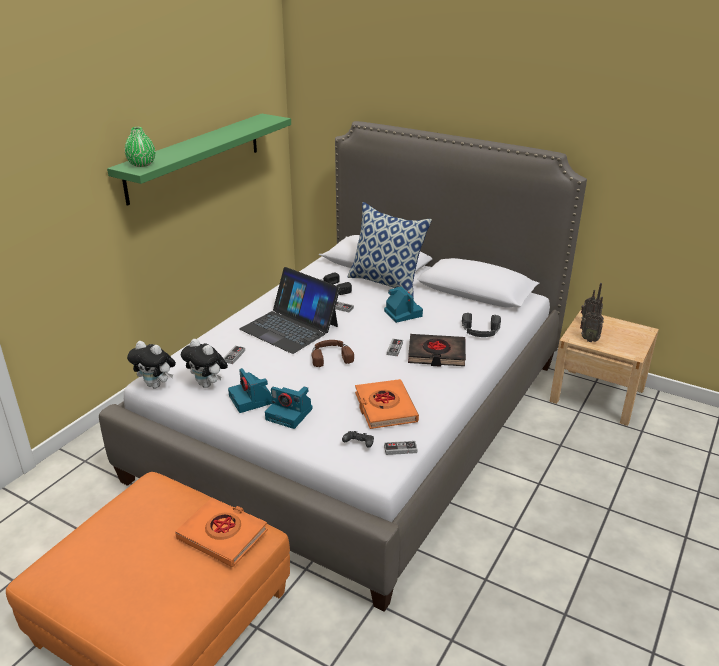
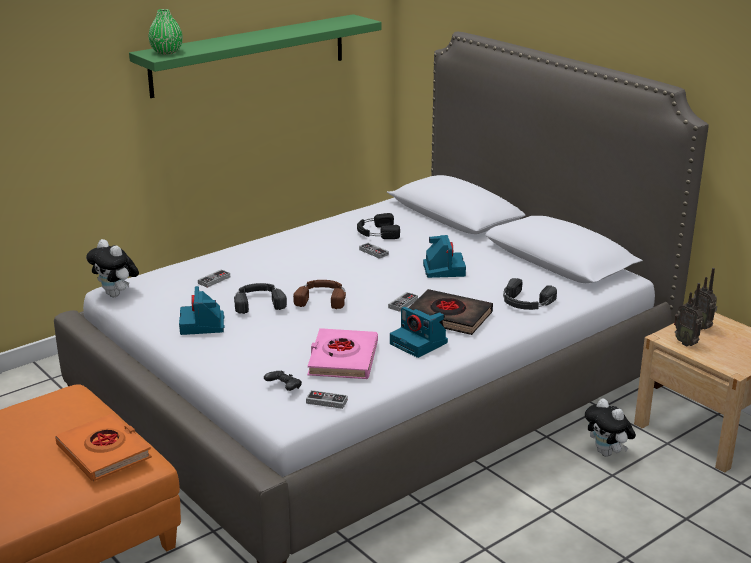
camera: 20 degrees right, 5 degrees down
plush toy [181,339,228,388] -> plush toy moved to [585,398,636,457]
laptop [239,267,340,354] -> none
camera [265,386,313,429] -> camera moved to [390,307,448,358]
pillow [348,202,432,297] -> none
orange book [355,379,419,429] -> pink book [307,328,378,379]
none -> black headphones [234,283,287,314]

